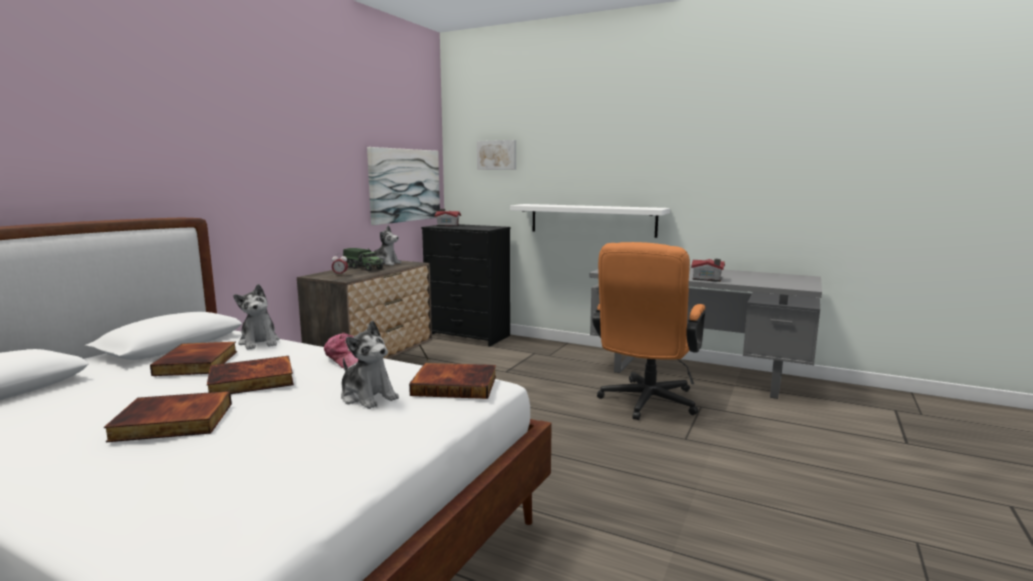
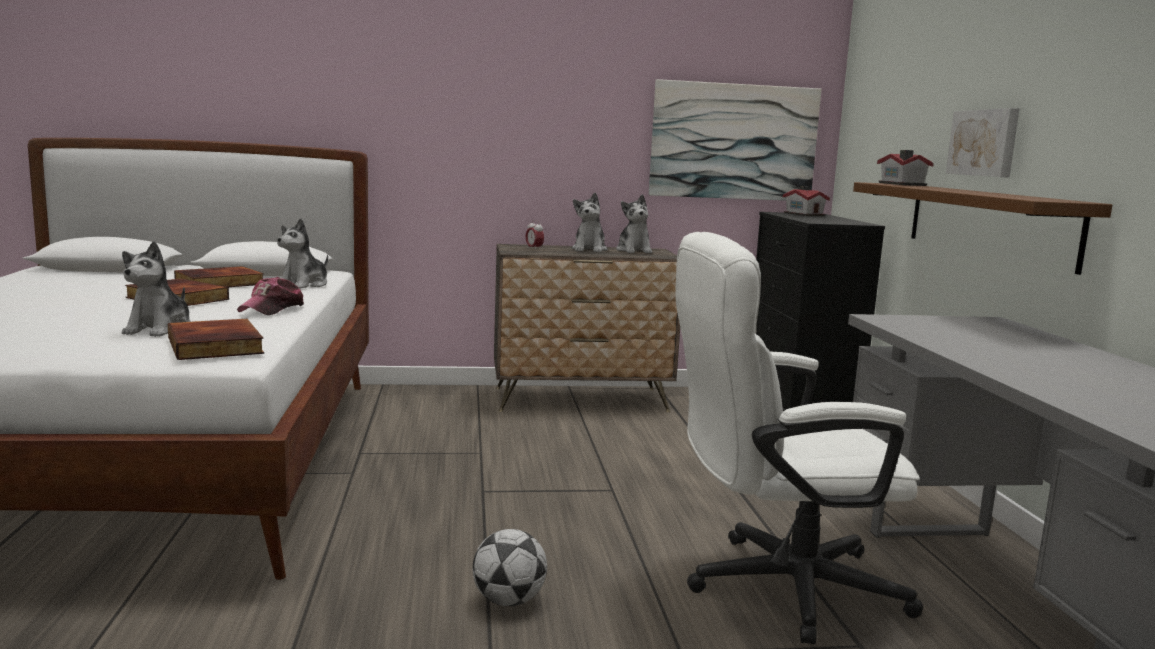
camera: 55 degrees right, 0 degrees up
book [104,391,232,442] -> none
toy truck [343,248,385,271] -> plush toy [572,193,608,252]
picture [477,140,516,170] -> picture moved to [946,108,1019,178]
white shelf [510,204,670,238] -> brown shelf [853,182,1112,275]
orange office chair [592,242,706,420] -> white office chair [675,232,923,644]
toy house [691,259,725,282] -> toy house moved to [877,150,934,186]
none -> football [472,529,547,606]

